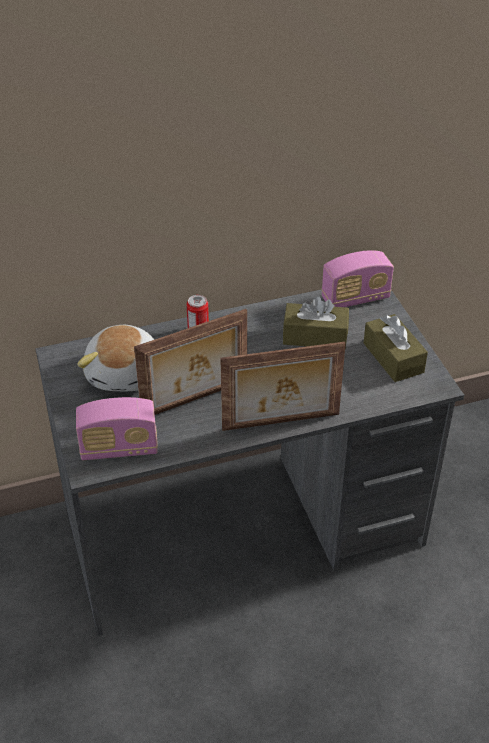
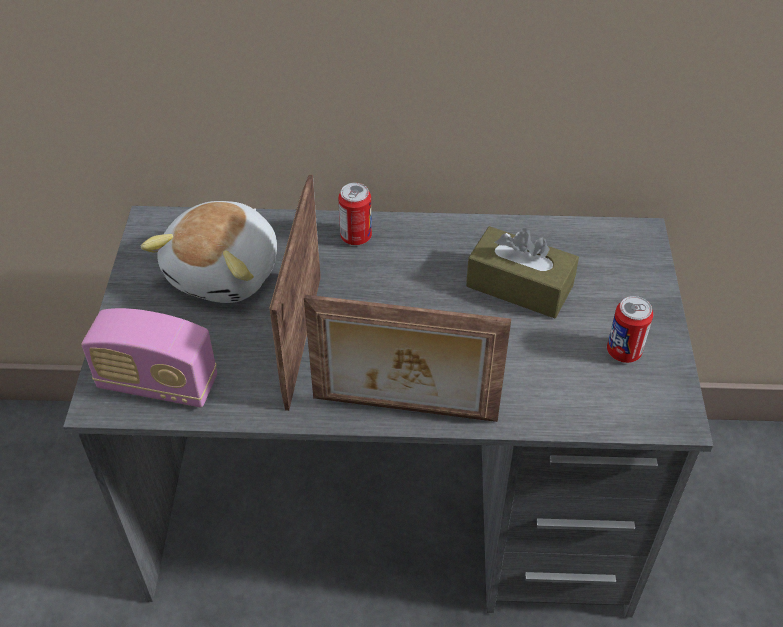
camera: 20 degrees right, 5 degrees up
picture frame [134,309,247,415] -> picture frame turned 105 degrees clockwise [269,175,321,411]
radio [321,250,394,307] -> none
brown tissue box [363,314,428,382] -> can [607,296,653,363]

